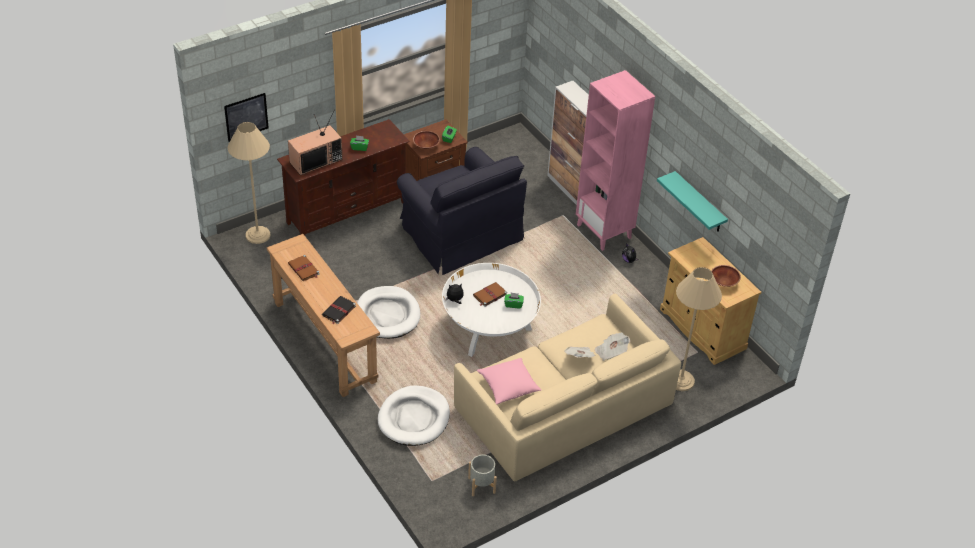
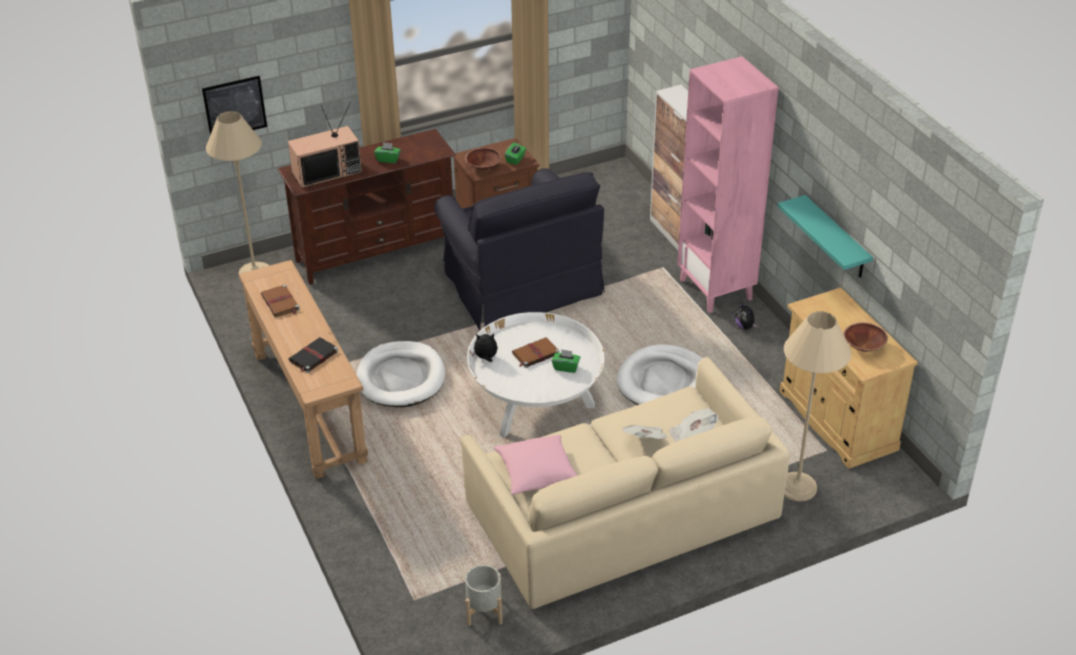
camera: 10 degrees right, 5 degrees down
white dog bed [378,385,450,446] -> white dog bed moved to [617,344,703,405]

